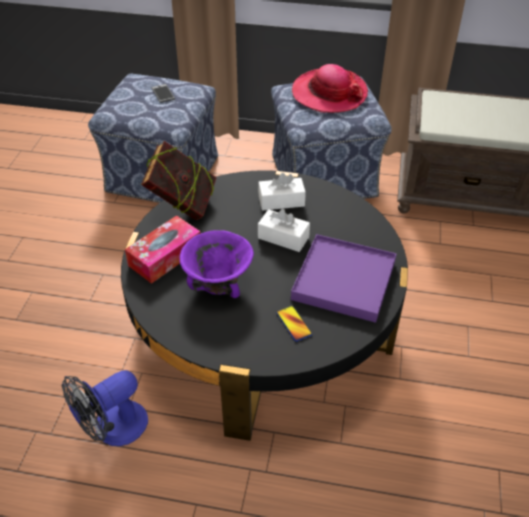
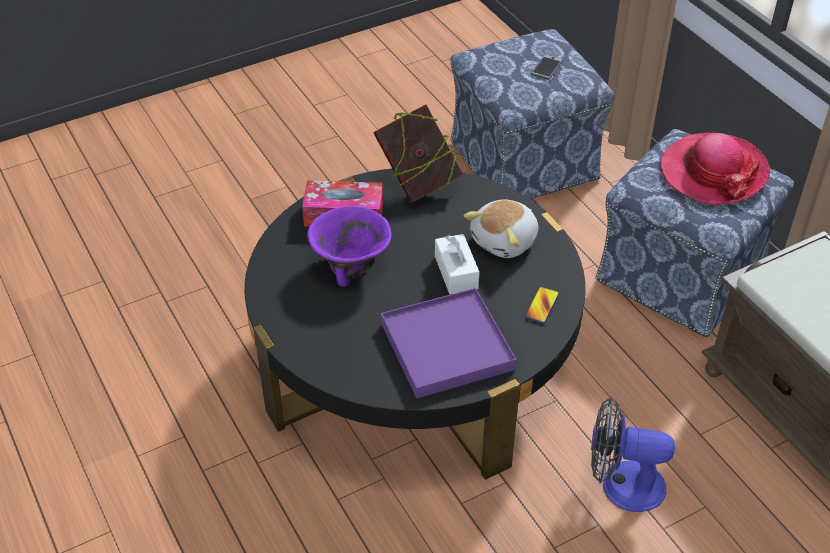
camera: 50 degrees right, 0 degrees up
fan [62,370,148,446] -> fan moved to [591,397,675,512]
white tissue box [258,173,306,211] -> plush toy [464,200,538,258]
phone [277,306,312,341] -> phone moved to [524,286,559,324]

